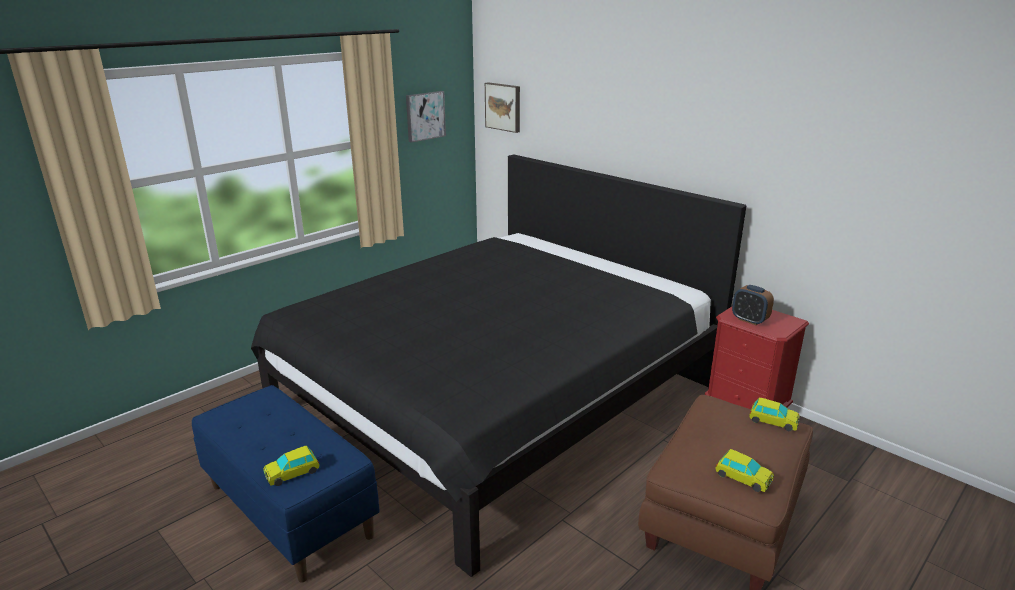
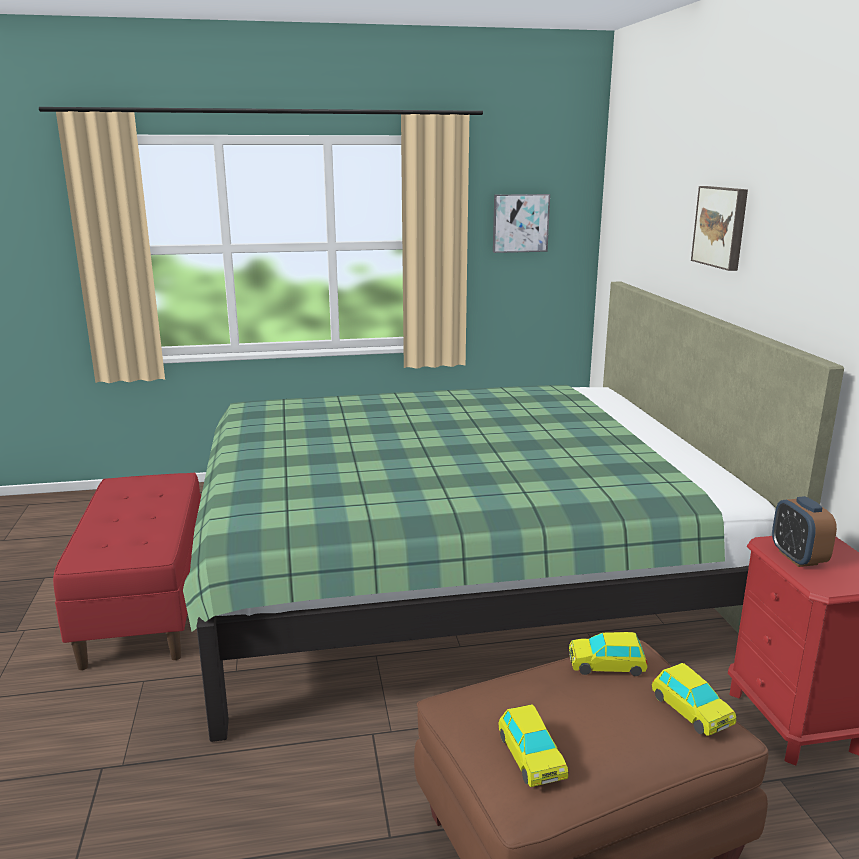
camera: 35 degrees right, 5 degrees down
blue bench [192,385,380,583] -> red bench [53,473,201,670]
black bed [251,154,746,577] -> green bed [183,281,844,742]
toy car [263,446,320,486] -> toy car moved to [569,632,648,676]
picture [485,82,520,133] -> picture moved to [691,186,748,271]

